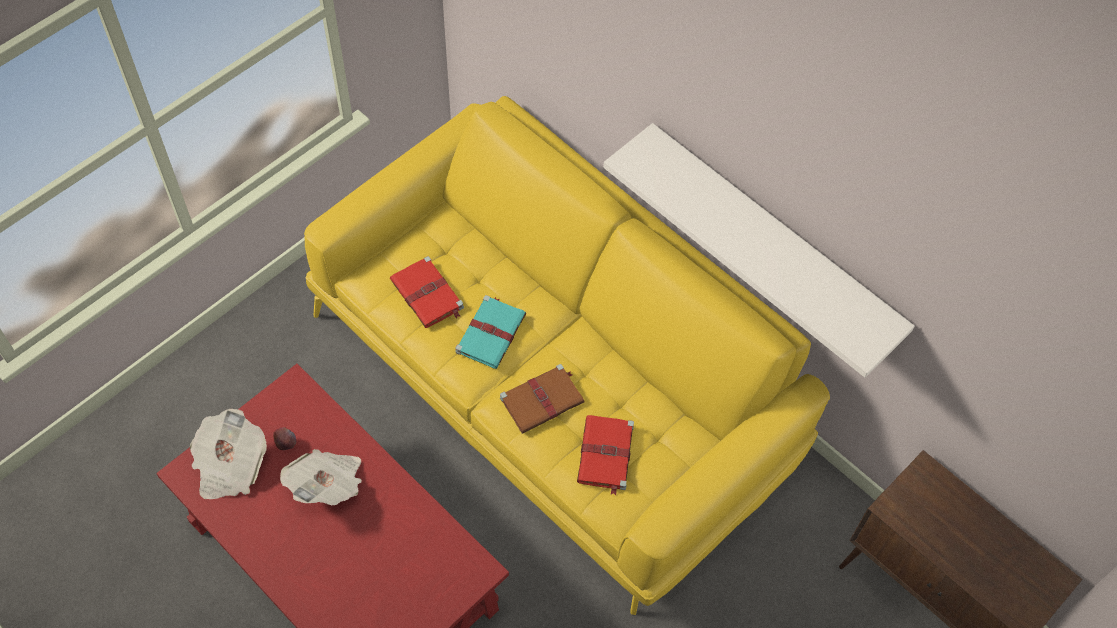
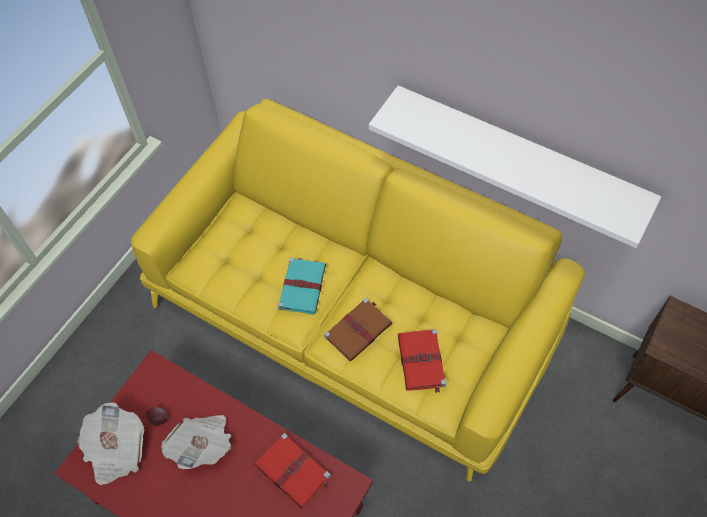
camera: 10 degrees left, 0 degrees up
red book [390,256,464,328] -> red book moved to [255,433,331,508]

